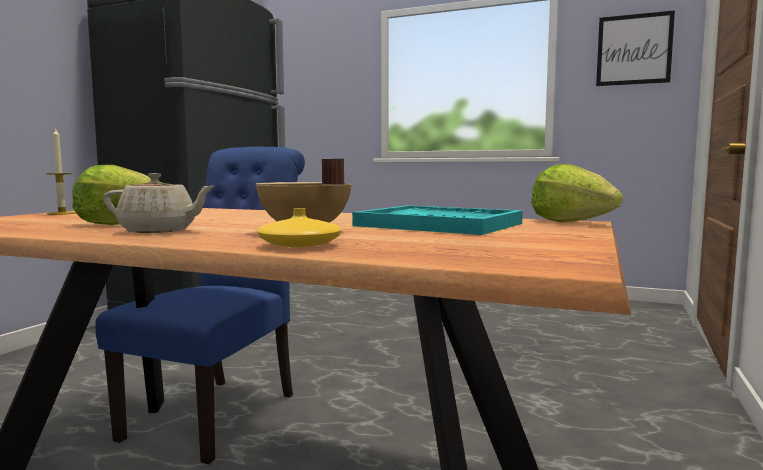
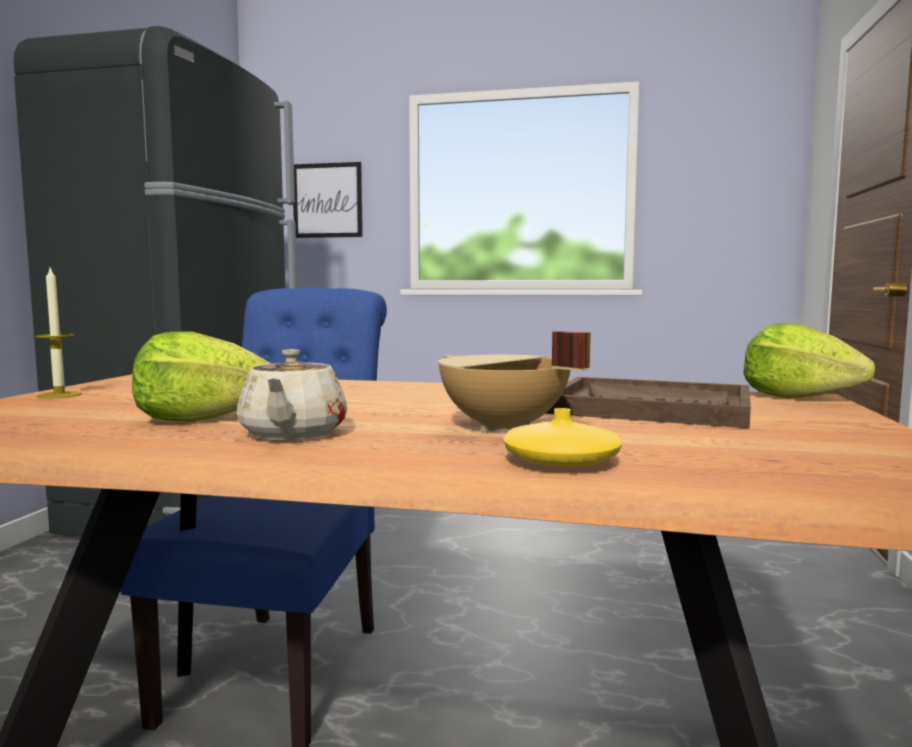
camera: 10 degrees left, 0 degrees up
beige teapot [103,173,214,233] -> beige teapot turned 90 degrees clockwise [237,349,347,440]
turquoise tray [352,206,523,235] -> brown tray [545,377,751,428]
picture [596,10,675,86] -> picture moved to [293,162,363,238]

